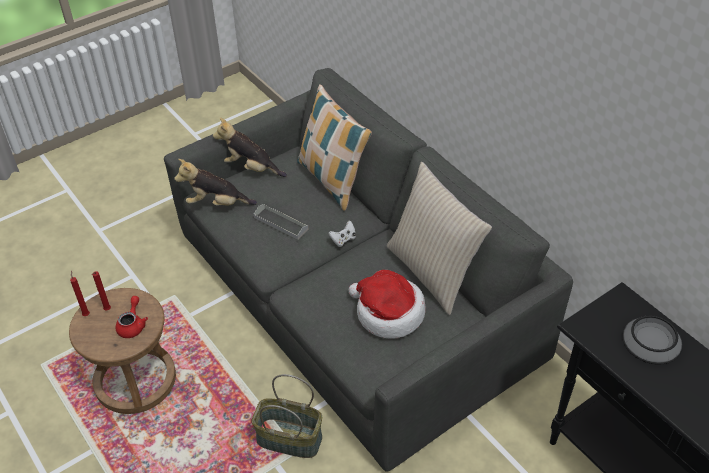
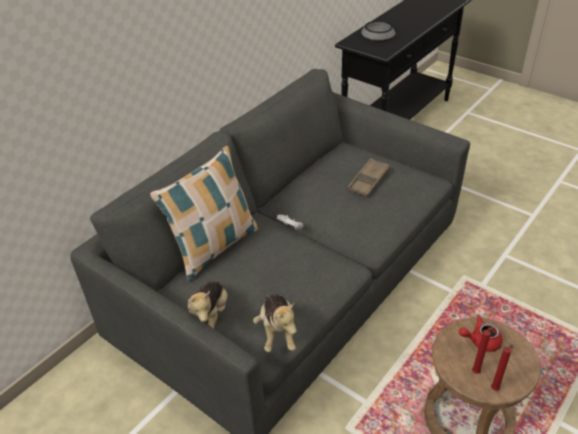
camera: 105 degrees left, 5 degrees down
basket [251,374,322,458] -> none
grey tray [254,204,308,240] -> none
hat [349,270,426,338] -> brown tray [347,158,390,197]
beige pillow [387,162,492,315] -> none

